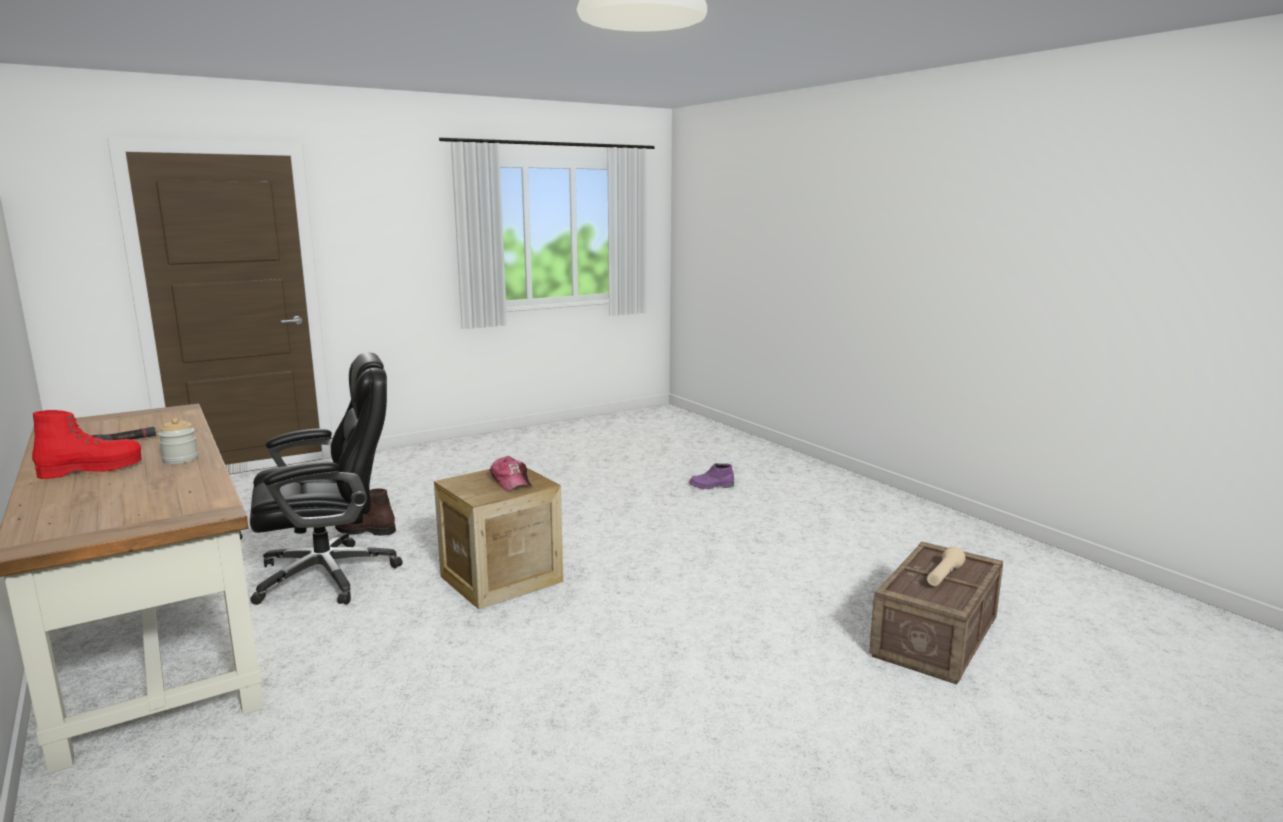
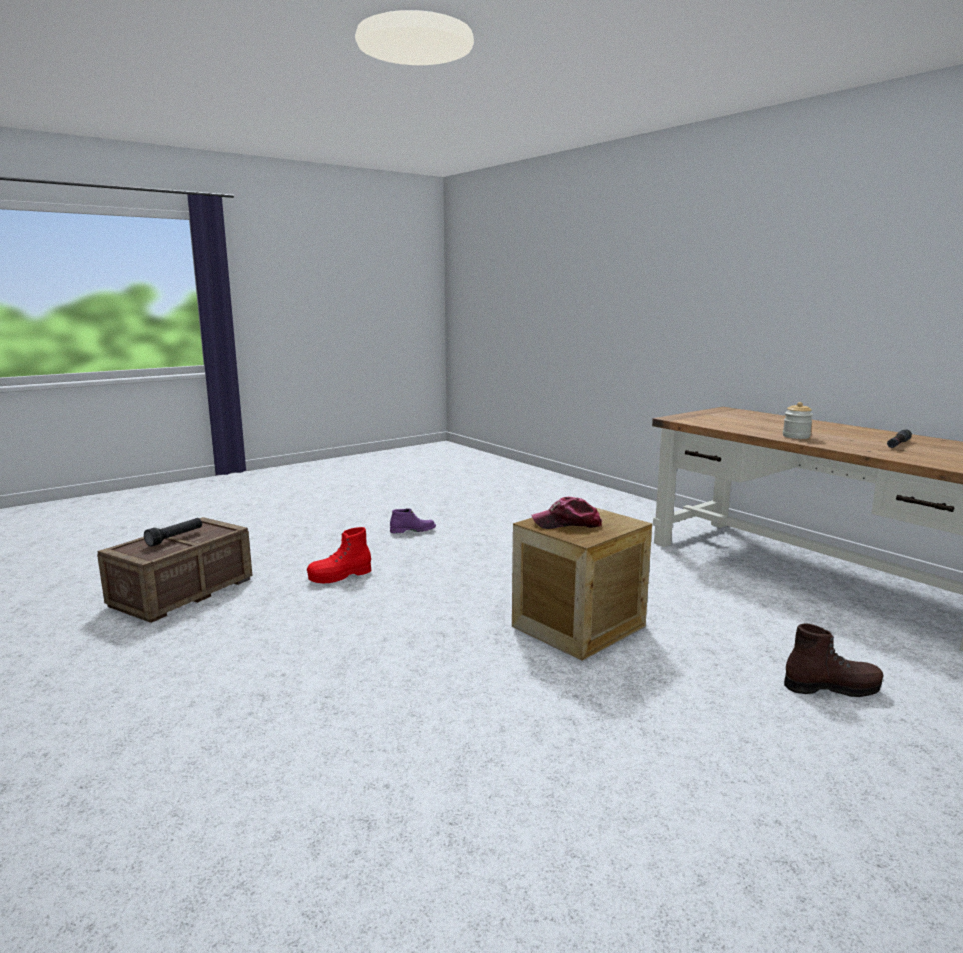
camera: 175 degrees right, 0 degrees up
red boot [32,410,142,479] -> red boot moved to [307,527,372,583]
black office chair [250,352,403,605] -> none
cap [490,456,532,491] -> cap turned 60 degrees counterclockwise [531,497,602,529]
purple boot [689,463,734,489] -> purple boot moved to [390,509,436,533]
beige flashlight [927,547,965,586] -> black flashlight [144,518,202,547]

